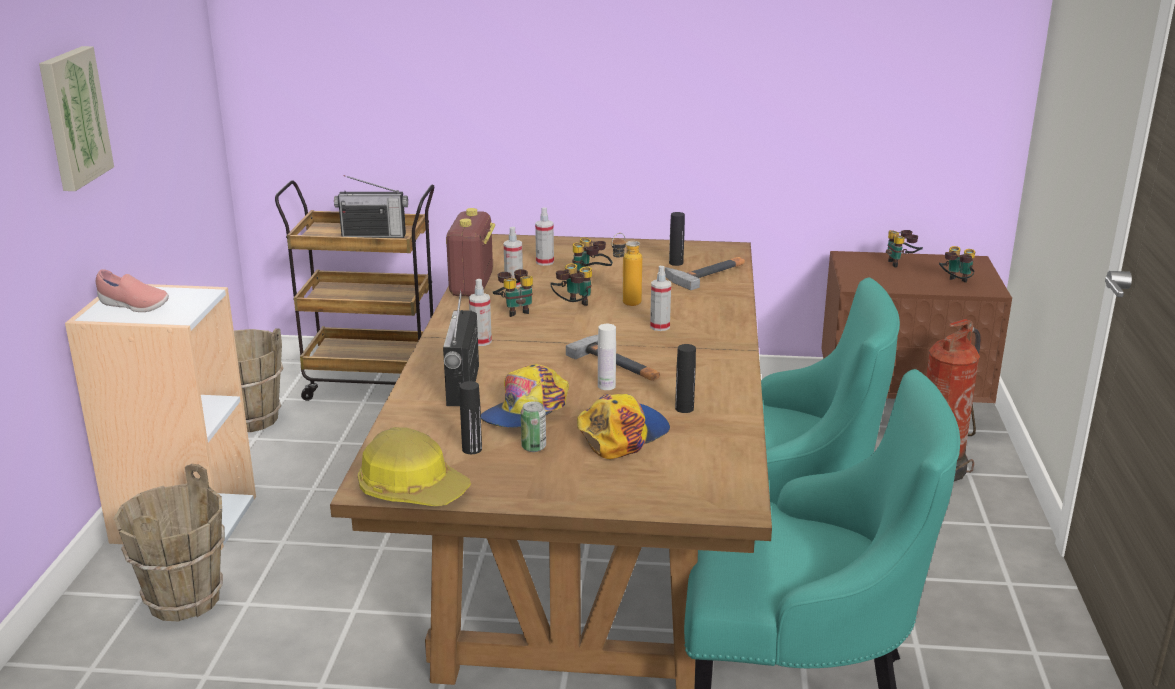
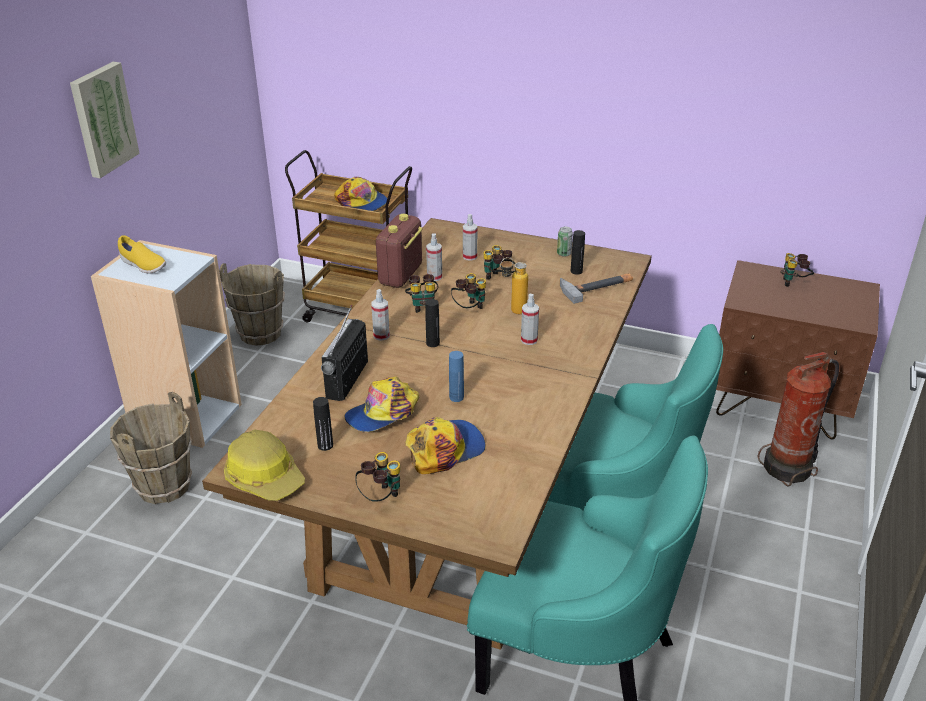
camera: 15 degrees right, 10 degrees up
pink shoe [96,269,169,312] -> yellow shoe [118,235,166,273]
radio [334,175,408,238] -> cap [334,177,387,211]
can [521,401,546,452] -> can moved to [557,227,573,257]
hammer [566,335,660,381] -> none
white bottle [598,324,616,390] -> blue bottle [449,351,464,402]
black bottle [675,344,696,413] -> black bottle moved to [425,299,440,347]
binoculars [939,246,975,283] -> binoculars moved to [355,452,400,502]

